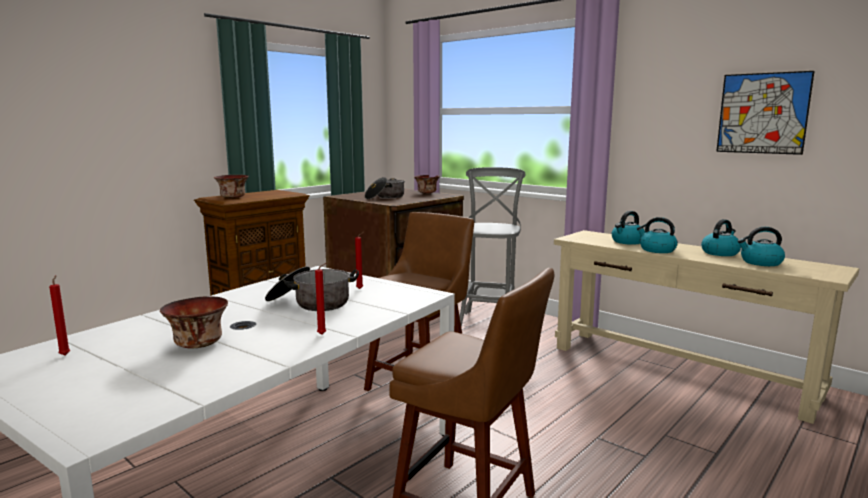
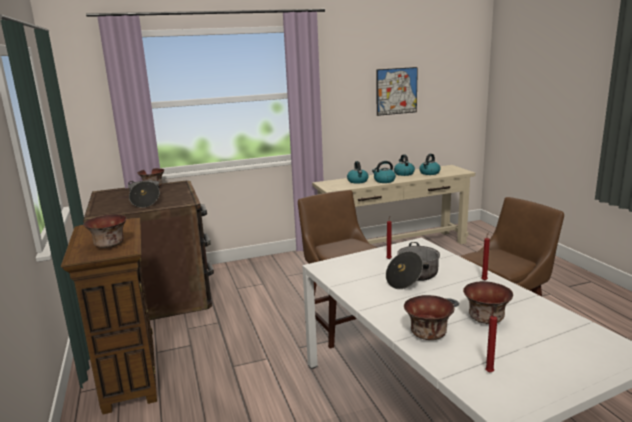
camera: 60 degrees left, 5 degrees up
grey stool [460,167,526,327] -> none
none -> bowl [404,295,454,340]

